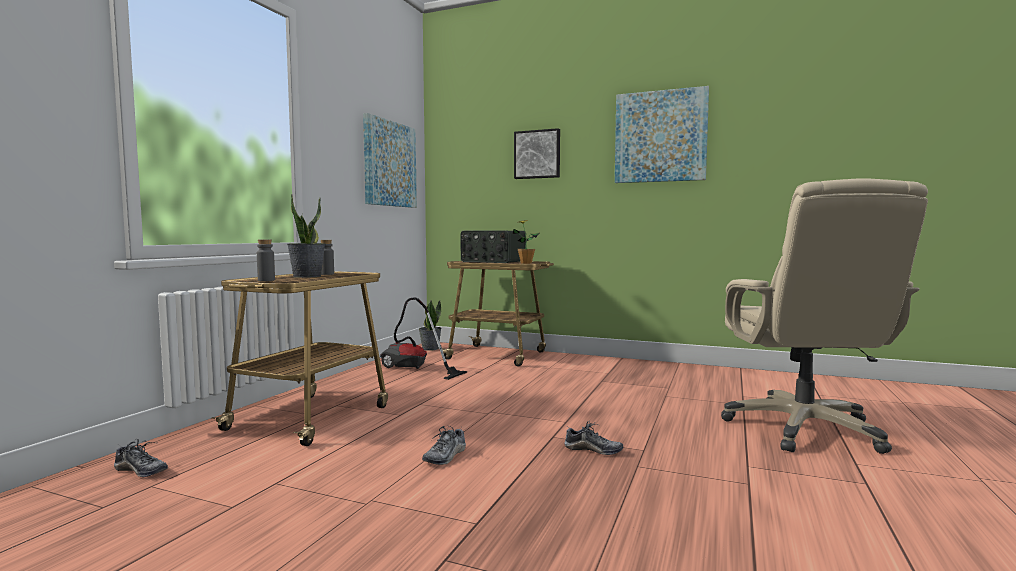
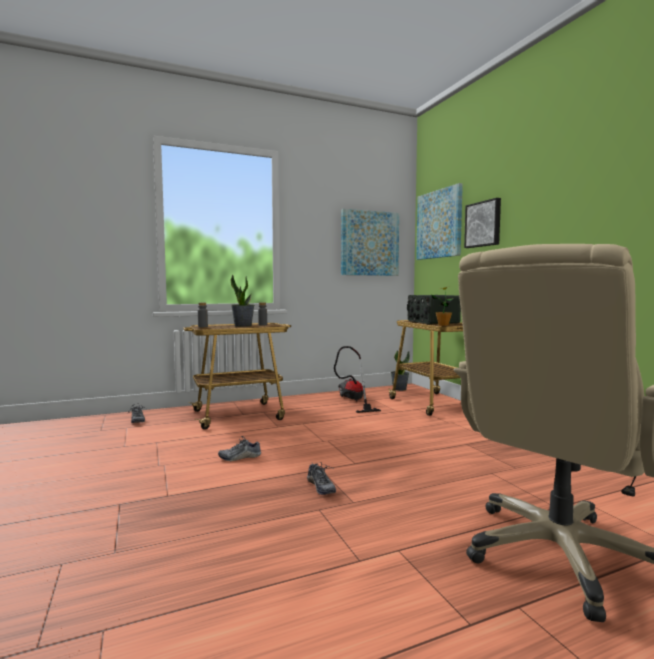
camera: 45 degrees right, 0 degrees up
picture [615,86,709,183] -> picture moved to [416,183,463,260]

